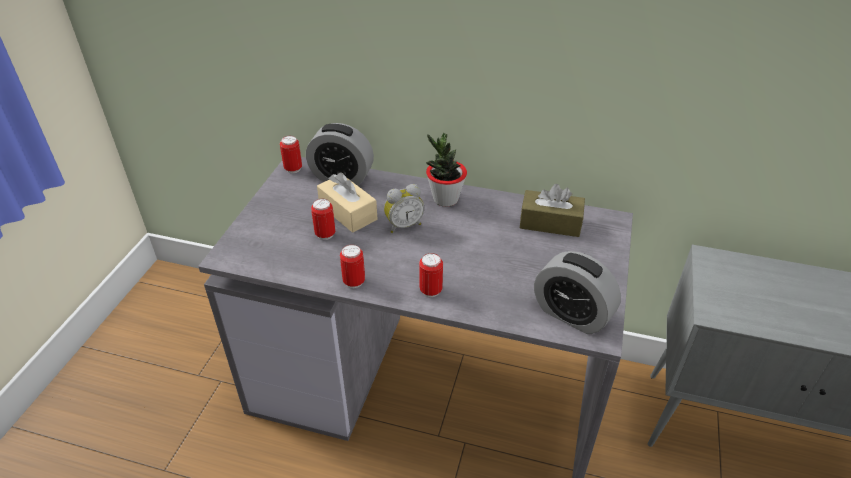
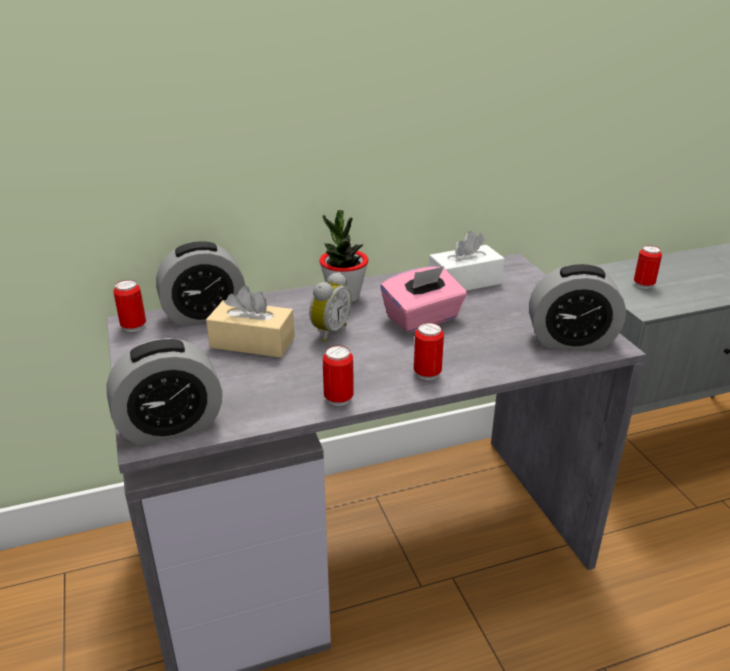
camera: 35 degrees left, 10 degrees down
can [311,198,335,240] -> can moved to [634,245,662,289]
brown tissue box [520,184,585,237] -> white tissue box [429,231,505,291]
none -> alarm clock [106,338,222,446]
none -> pink tissue box [380,266,467,333]

